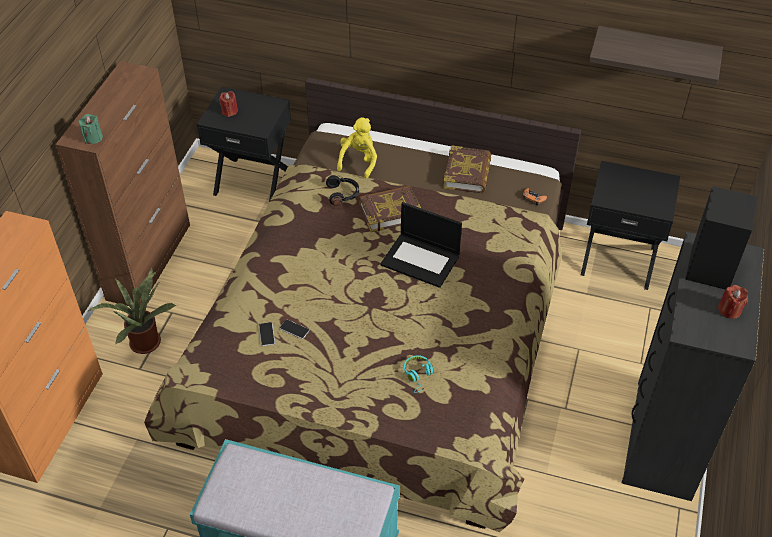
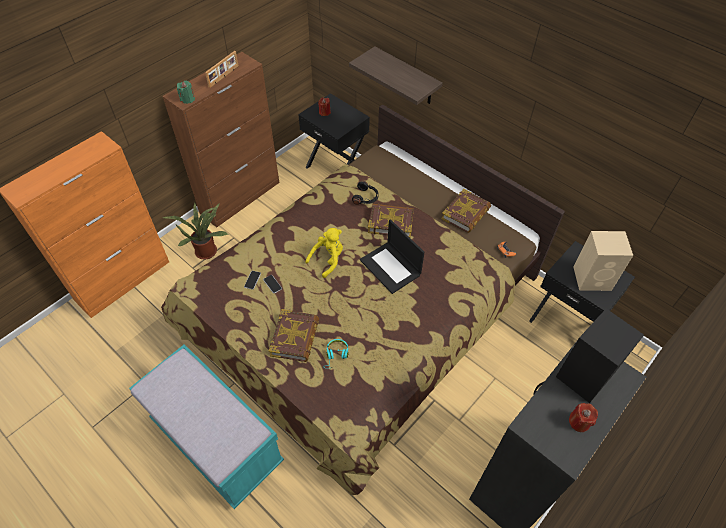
camera: 25 degrees right, 5 degrees up
yellow plush toy [337,117,377,178] -> yellow plush toy moved to [305,228,343,278]
shelf [589,26,723,85] -> shelf moved to [349,46,443,105]
none -> picture frame [205,51,239,88]
none -> book [269,309,319,362]
none -> beige speaker [573,231,633,291]

